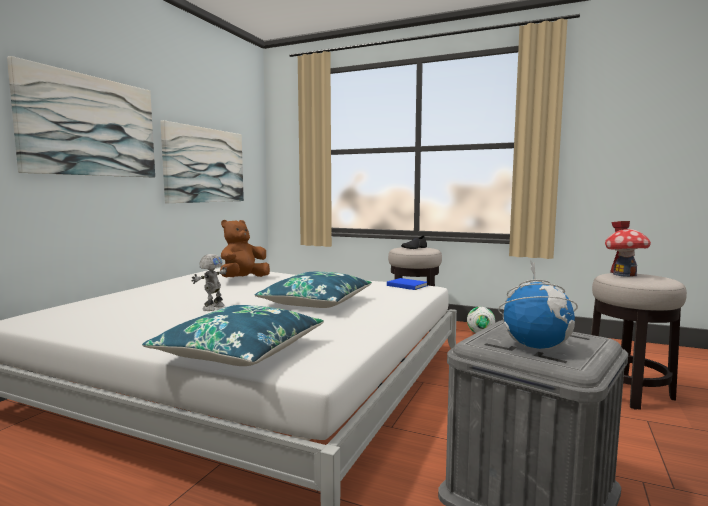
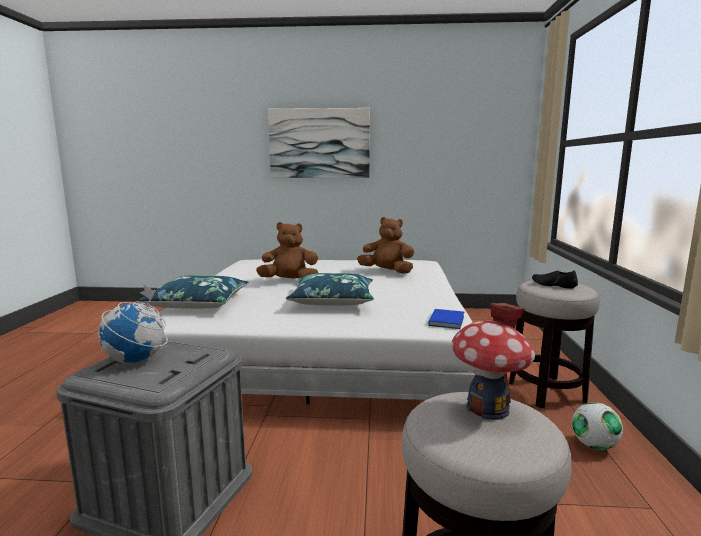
camera: 70 degrees right, 5 degrees up
picture [160,120,244,203] -> none
toy robot [191,254,227,311] -> brown plush toy [256,222,318,278]

